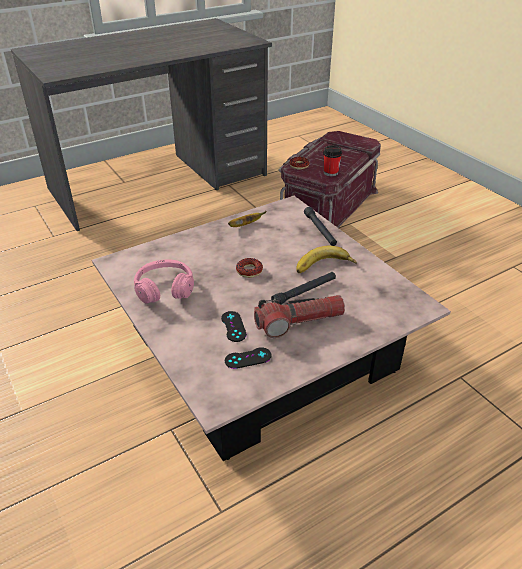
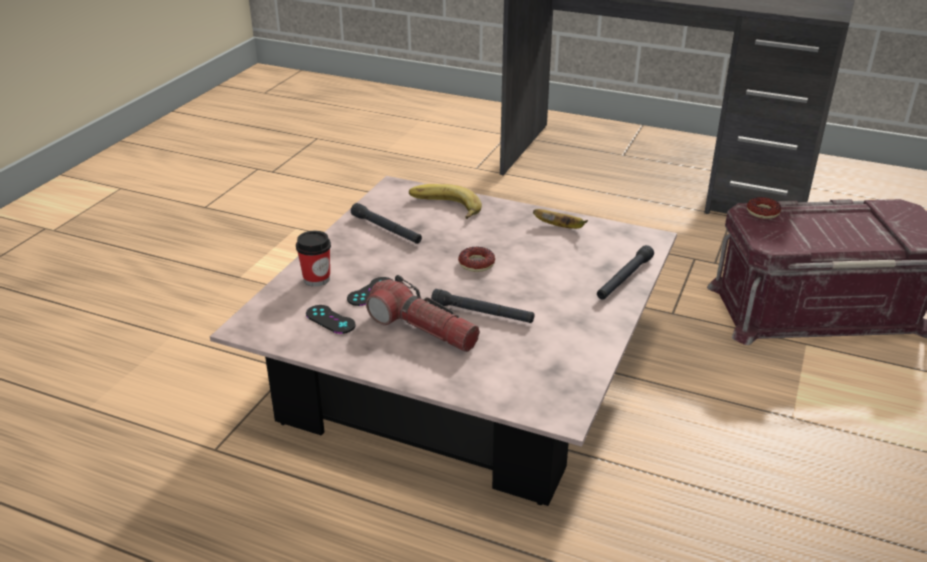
camera: 55 degrees right, 5 degrees down
pink headphones [134,260,194,304] -> black flashlight [351,203,422,244]
banana [296,246,357,273] -> banana moved to [409,184,482,219]
cup [323,145,342,176] -> cup moved to [296,231,331,287]

